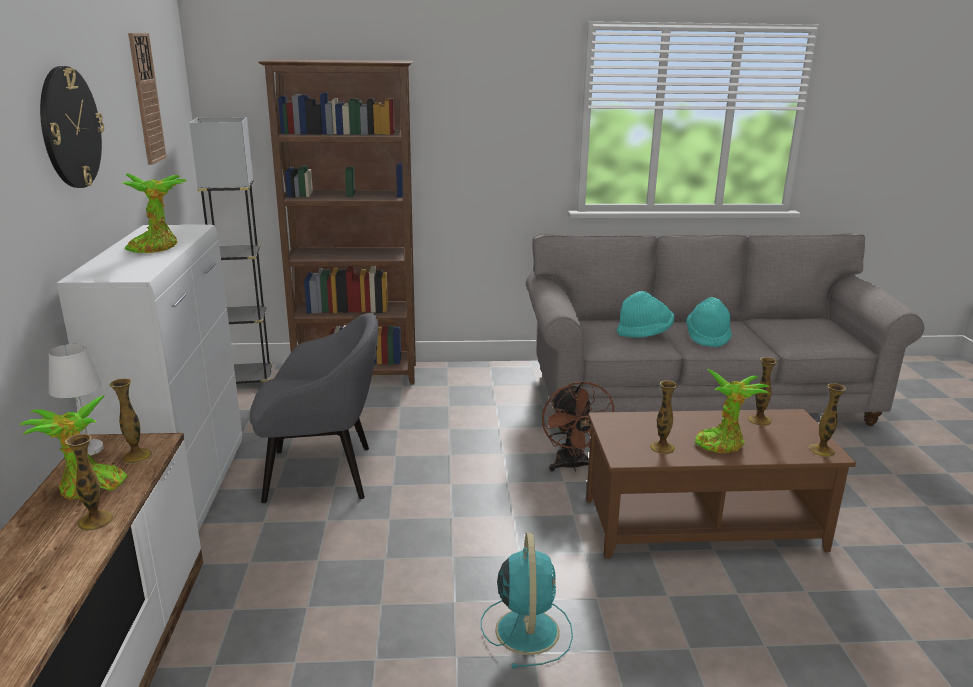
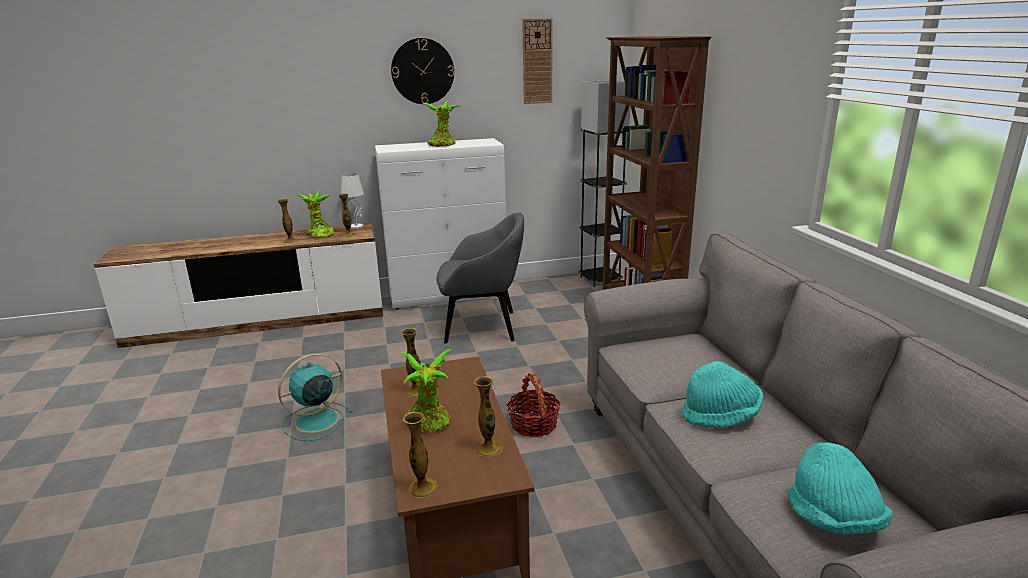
camera: 80 degrees right, 0 degrees up
grey armchair [249,313,378,503] -> grey armchair turned 75 degrees counterclockwise [436,212,524,343]
turquoise fan [481,533,573,668] -> turquoise fan turned 150 degrees clockwise [278,353,353,441]
brown fan [542,381,614,472] -> basket [507,373,560,437]
turquoise hat [617,291,674,338] -> turquoise hat moved to [788,442,893,535]

